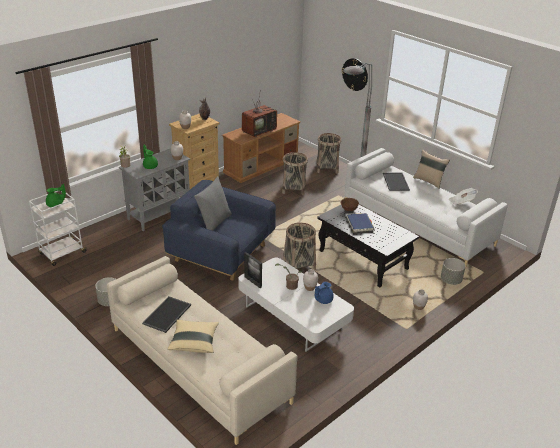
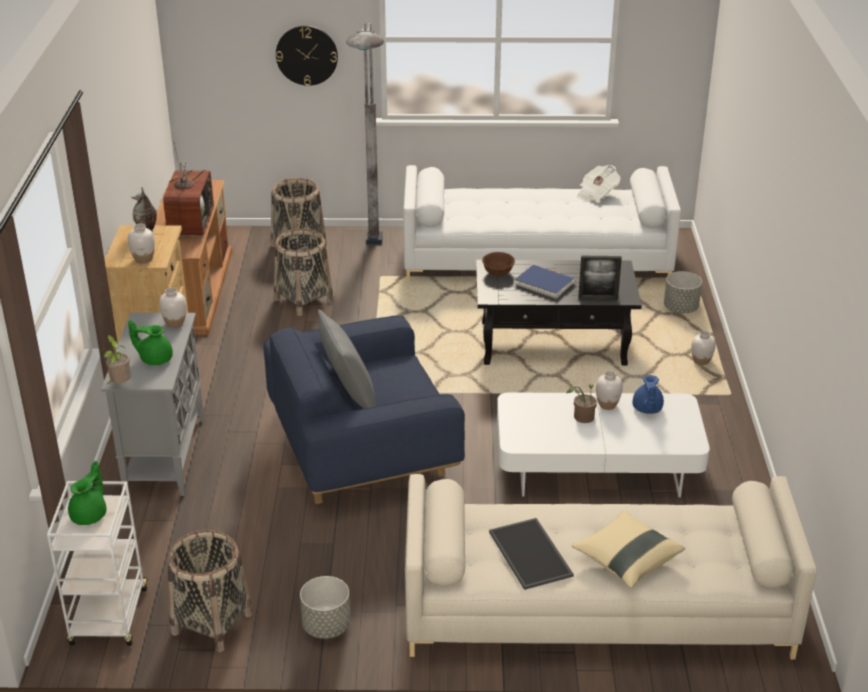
camera: 45 degrees left, 0 degrees up
picture frame [244,252,262,288] -> picture frame moved to [578,256,622,301]
basket [283,223,316,270] -> basket moved to [168,530,253,652]
tray [383,173,410,191] -> none
beige pillow [413,149,450,188] -> none

